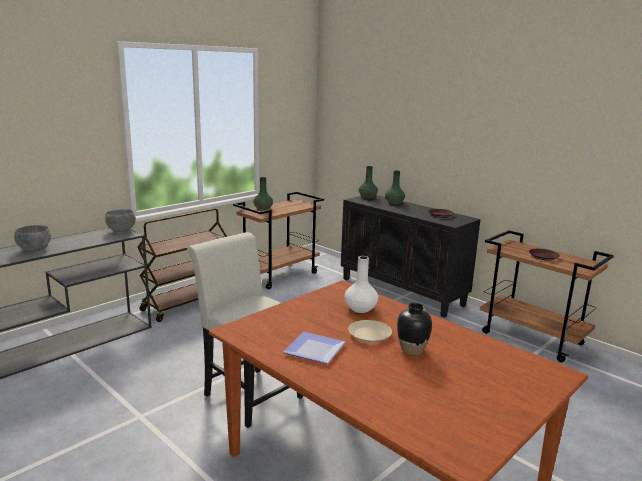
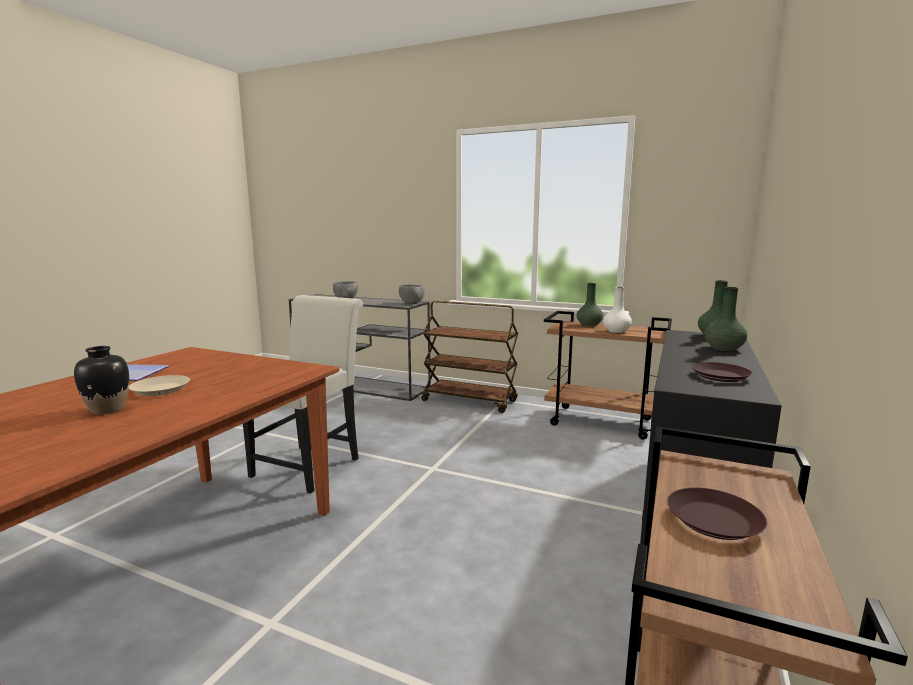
camera: 70 degrees right, 5 degrees down
white vase [344,256,378,313] -> white vase moved to [603,287,632,333]

